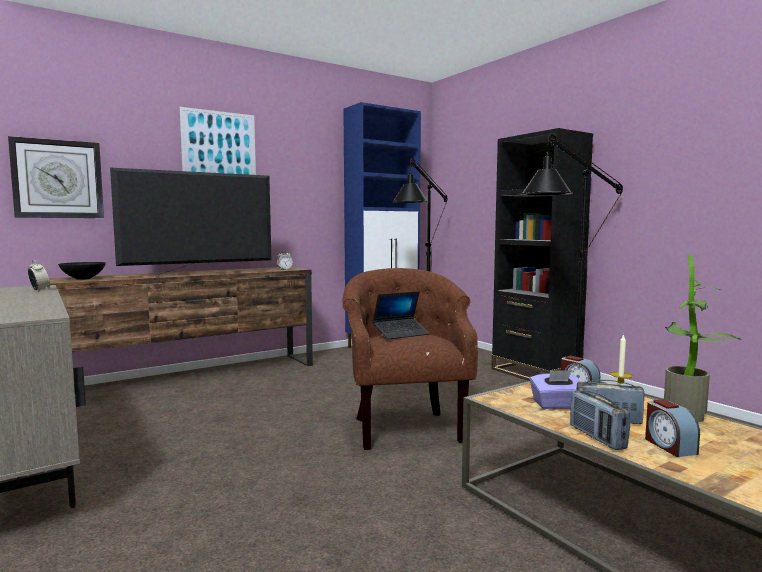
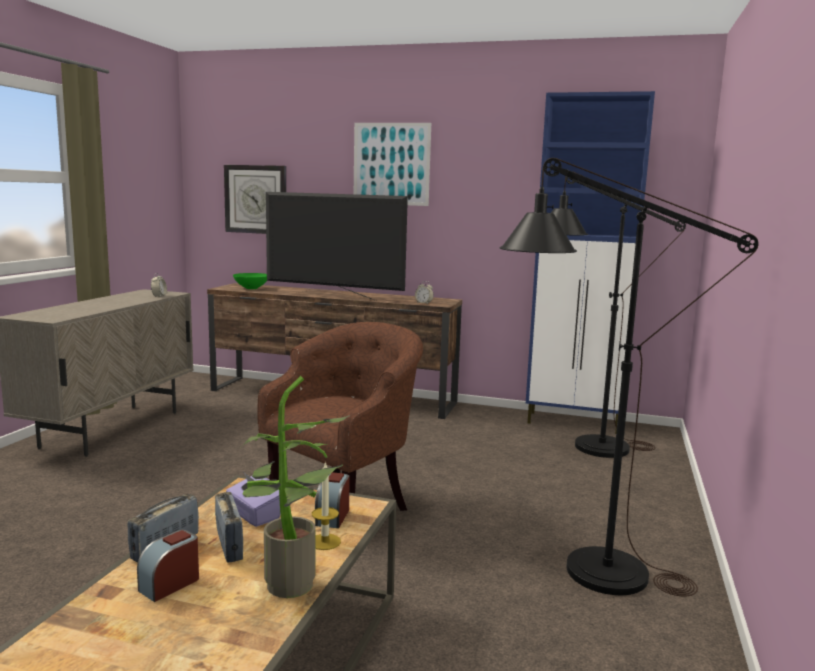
camera: 50 degrees right, 5 degrees up
black bowl [58,262,106,280] -> green bowl [233,273,267,289]
laptop [373,291,429,340] -> none
black bookcase [491,128,593,381] -> none

